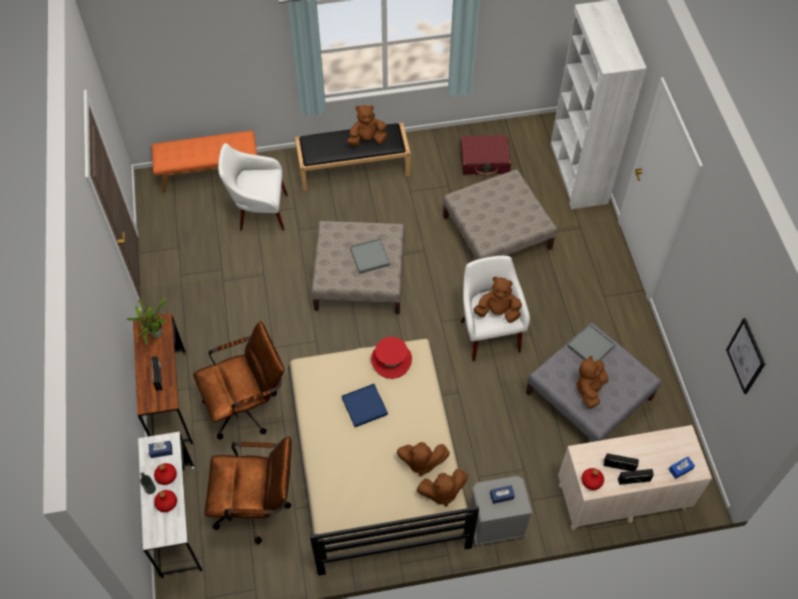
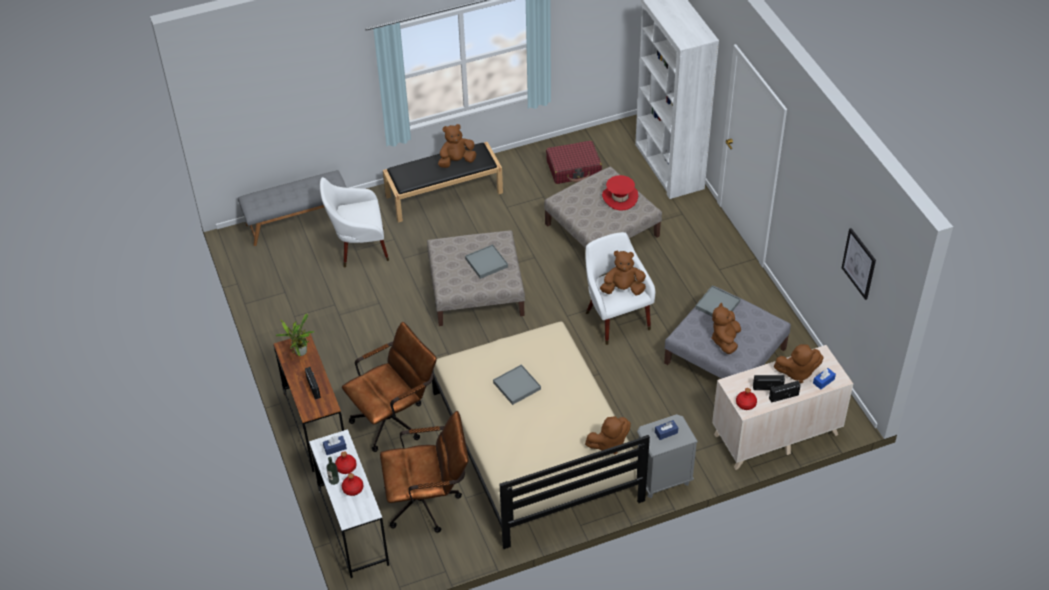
camera: 10 degrees left, 10 degrees down
orange bench [151,131,257,193] -> grey bench [238,170,347,246]
blue tray [342,384,388,427] -> grey tray [493,364,541,405]
red hat [371,337,412,379] -> red hat moved to [602,175,638,210]
brown plush toy [397,442,450,476] -> brown plush toy moved to [774,344,824,383]

